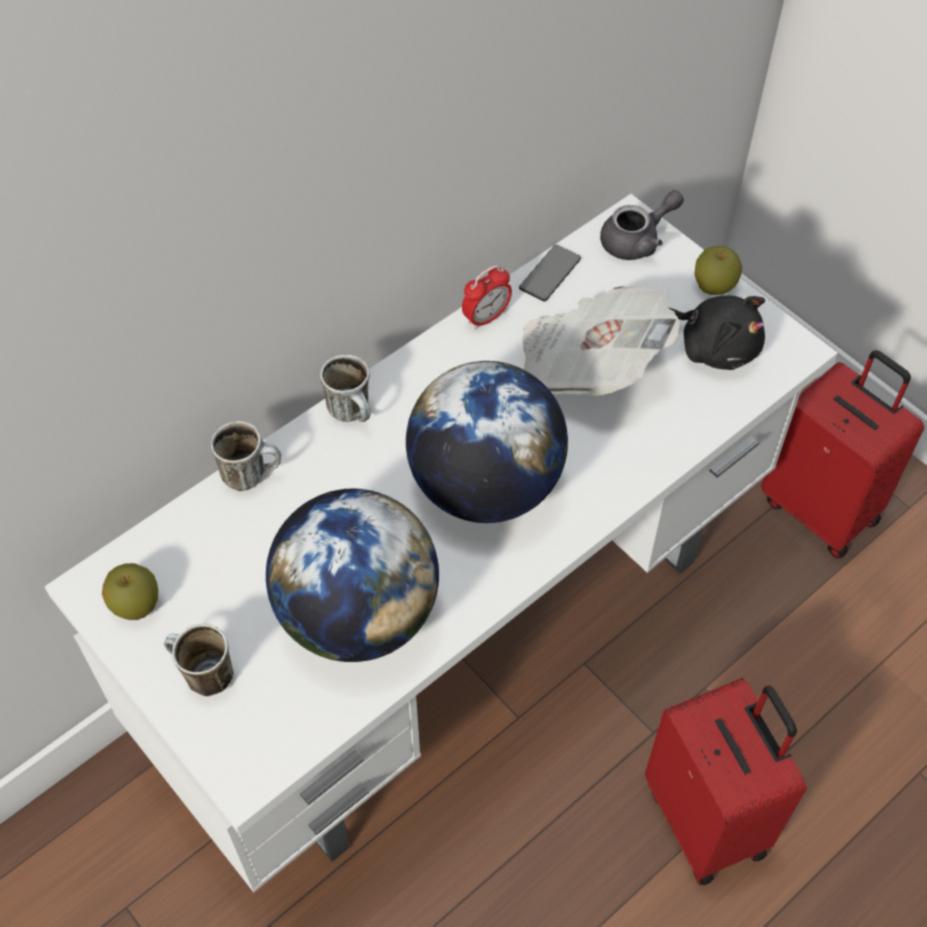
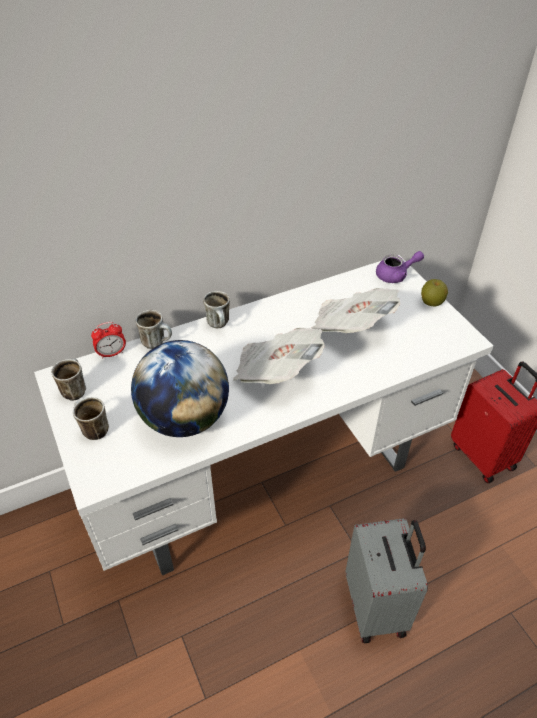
camera: 15 degrees right, 10 degrees down
apple [102,563,158,620] -> mug [51,359,86,401]
globe [406,361,568,523] -> newspaper [234,328,325,384]
alarm clock [462,265,512,330] -> alarm clock moved to [91,322,126,359]
phone [519,245,581,301] -> none
grey teapot [600,190,684,260] -> purple teapot [376,251,424,283]
red suitcase [645,678,806,885] -> grey suitcase [346,518,428,643]
black plush toy [669,295,765,370] -> none

